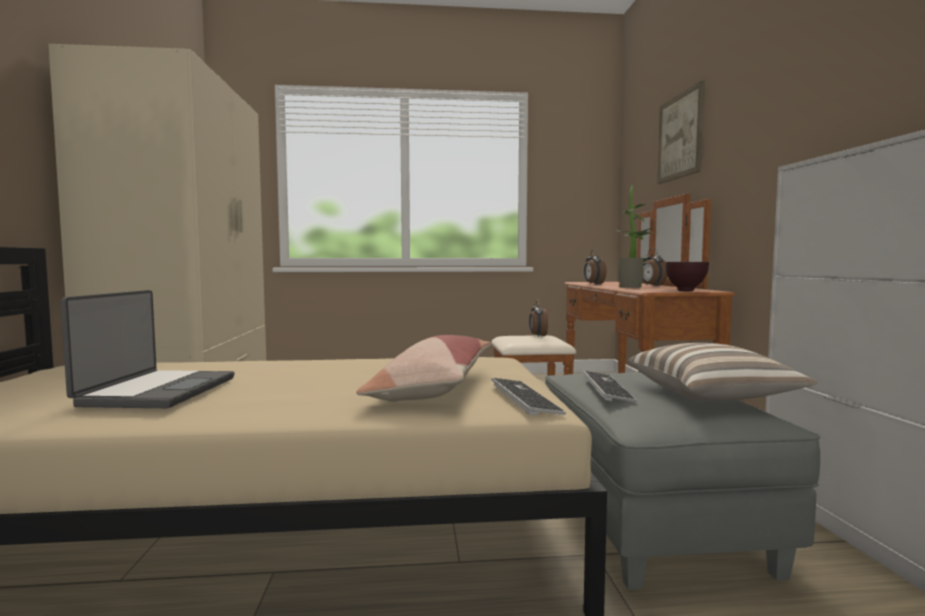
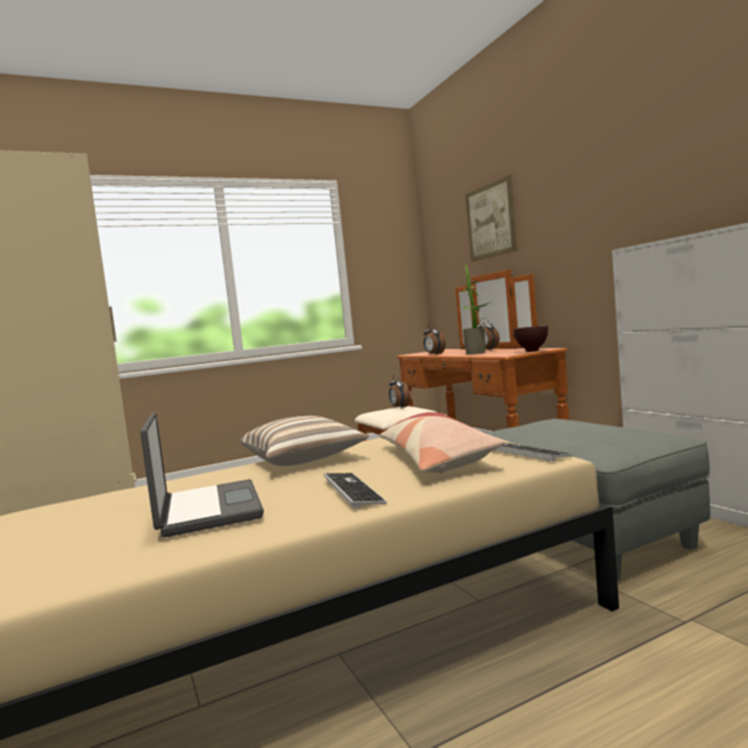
camera: 20 degrees left, 0 degrees up
keyboard [583,371,637,402] -> keyboard moved to [324,473,387,508]
pillow [628,343,818,401] -> pillow moved to [240,416,369,466]

